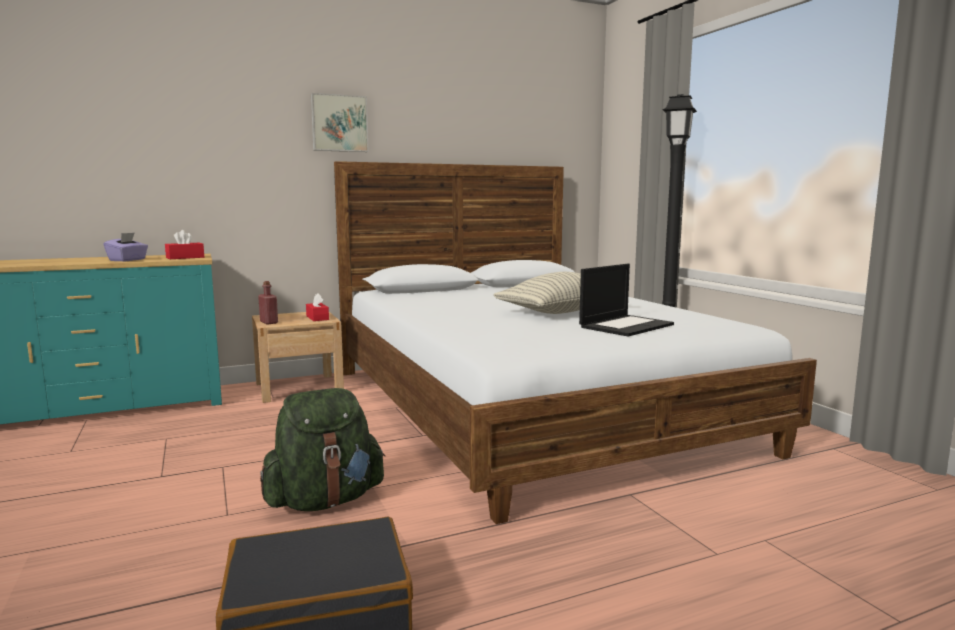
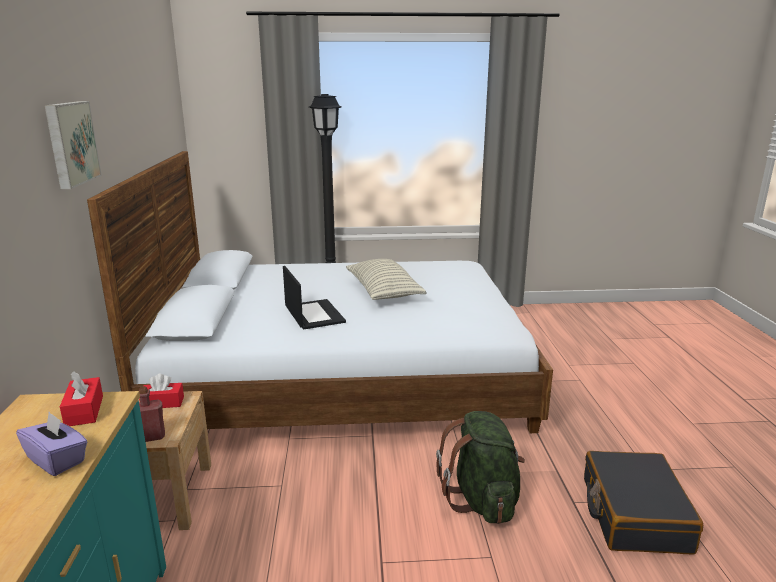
camera: 70 degrees left, 10 degrees up
laptop [579,264,674,337] -> laptop moved to [283,266,346,329]

